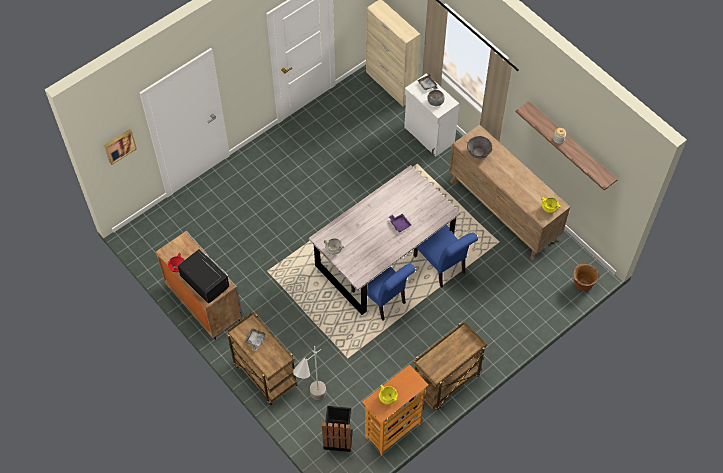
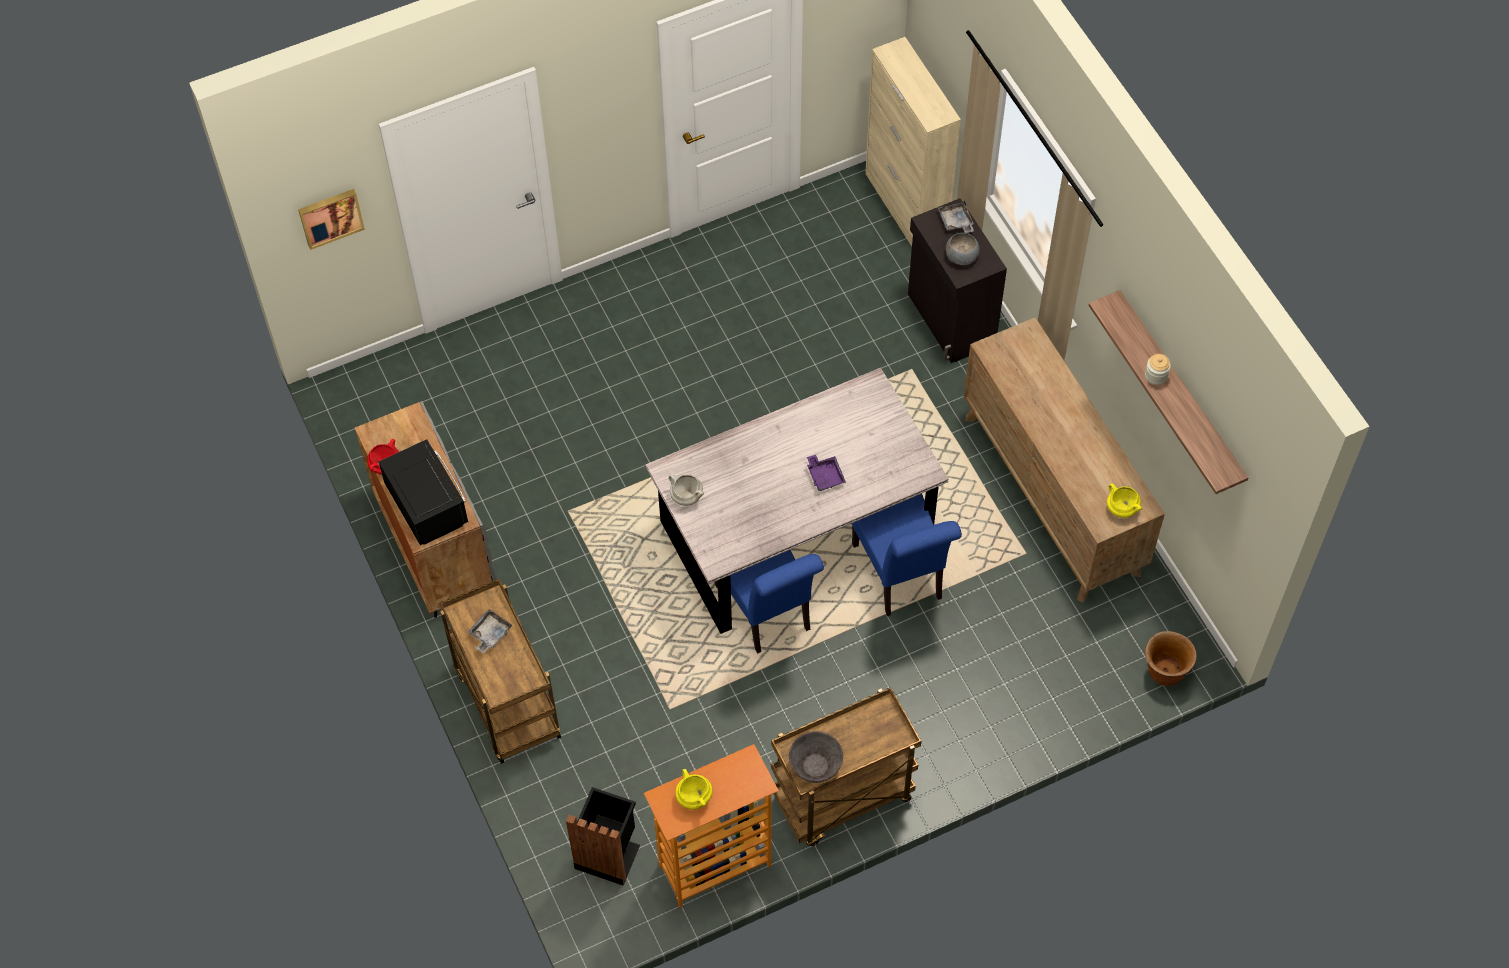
camera: 15 degrees right, 0 degrees up
grey floor lamp [293,346,326,400] -> none
white cabinet [404,74,459,157] -> black cabinet [908,198,1007,363]
grey bowl [467,136,492,159] -> grey bowl moved to [789,731,843,783]

